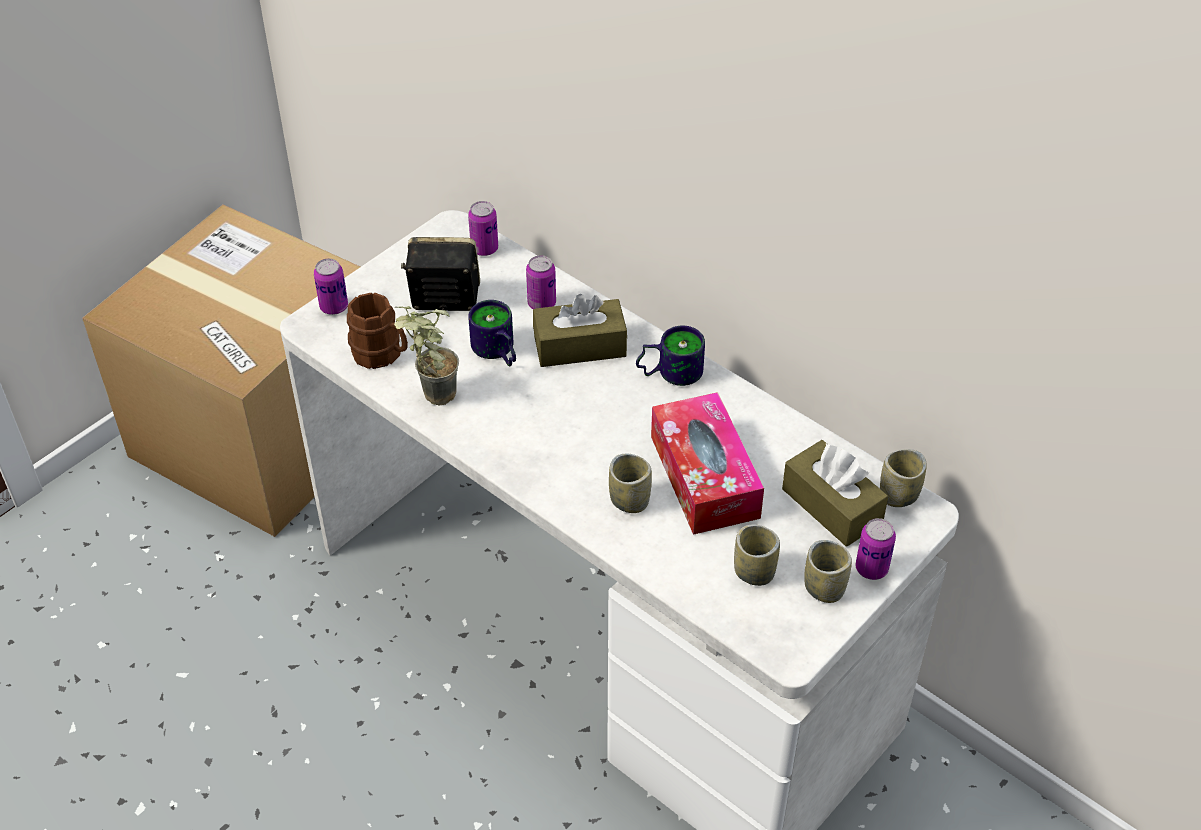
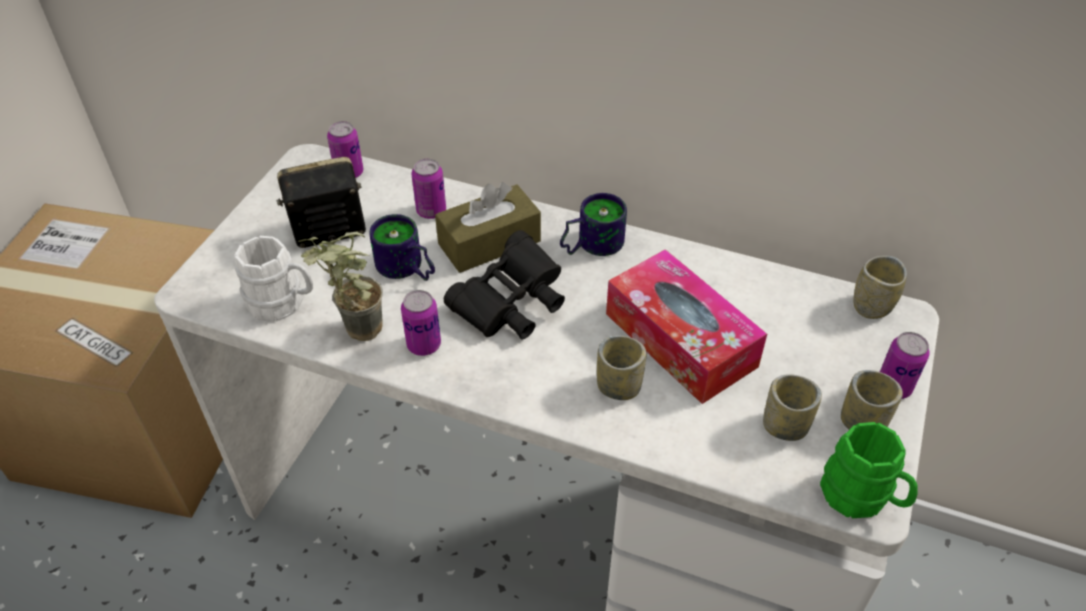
camera: 20 degrees left, 0 degrees up
can [314,259,348,315] -> can moved to [401,290,441,356]
brown mug [347,293,408,369] -> white mug [234,236,313,322]
brown tissue box [782,440,888,547] -> none
none -> black binoculars [444,230,565,340]
none -> green mug [820,422,918,518]

